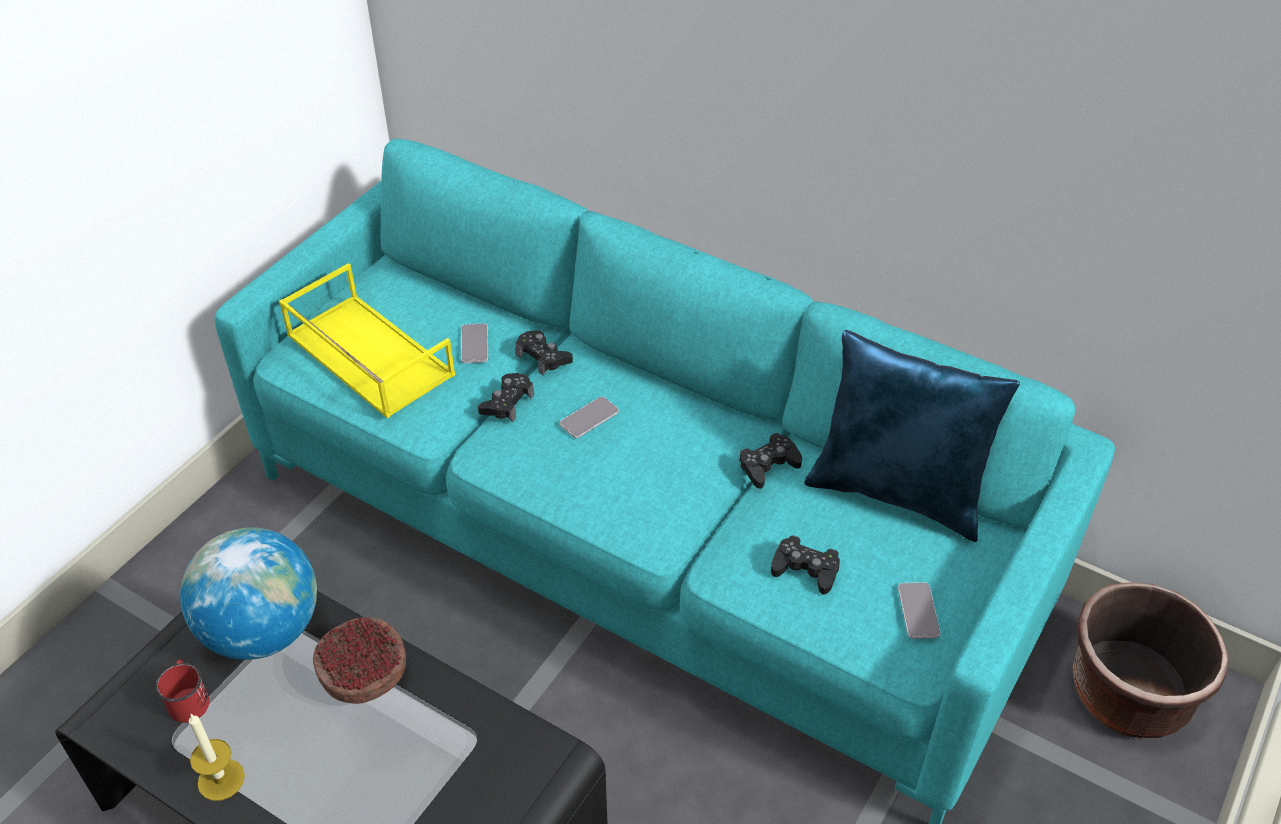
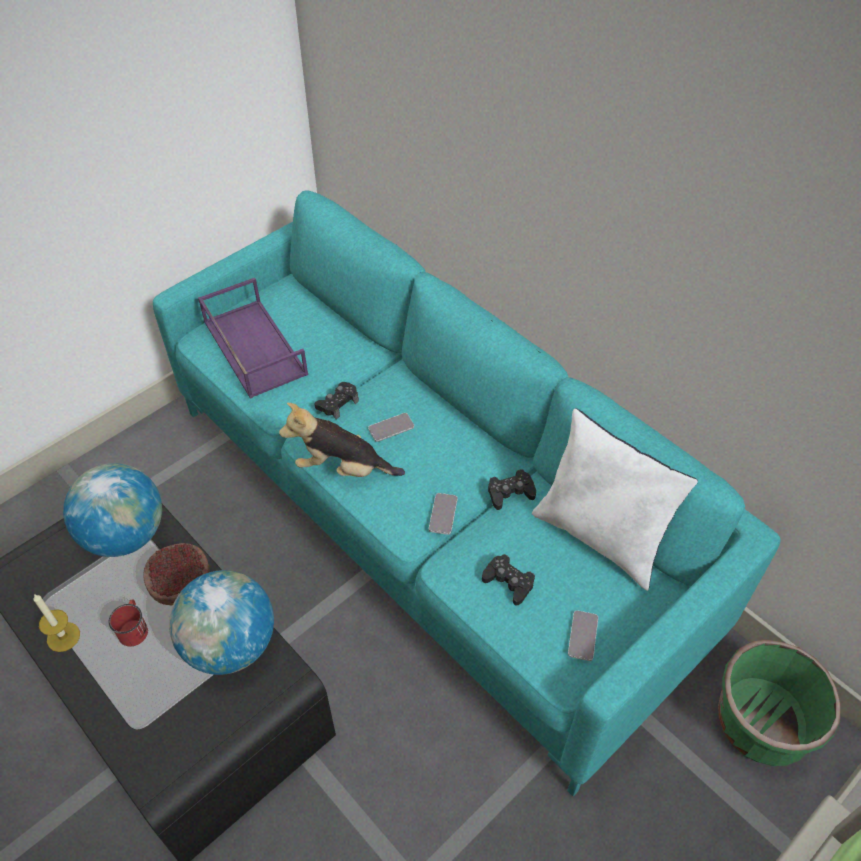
camera: 15 degrees right, 5 degrees up
red mug [156,660,209,723] -> red mug moved to [109,600,148,647]
yellow tray [279,263,456,418] -> purple tray [198,278,308,399]
phone [461,323,488,363] -> phone moved to [429,493,458,535]
black game controller [515,330,573,376] -> none
blue pillow [804,330,1020,542] -> white pillow [532,408,698,591]
brown planter [1072,582,1228,738] -> green planter [718,639,840,766]
none -> globe [169,570,274,675]
none -> plush toy [279,403,405,477]

